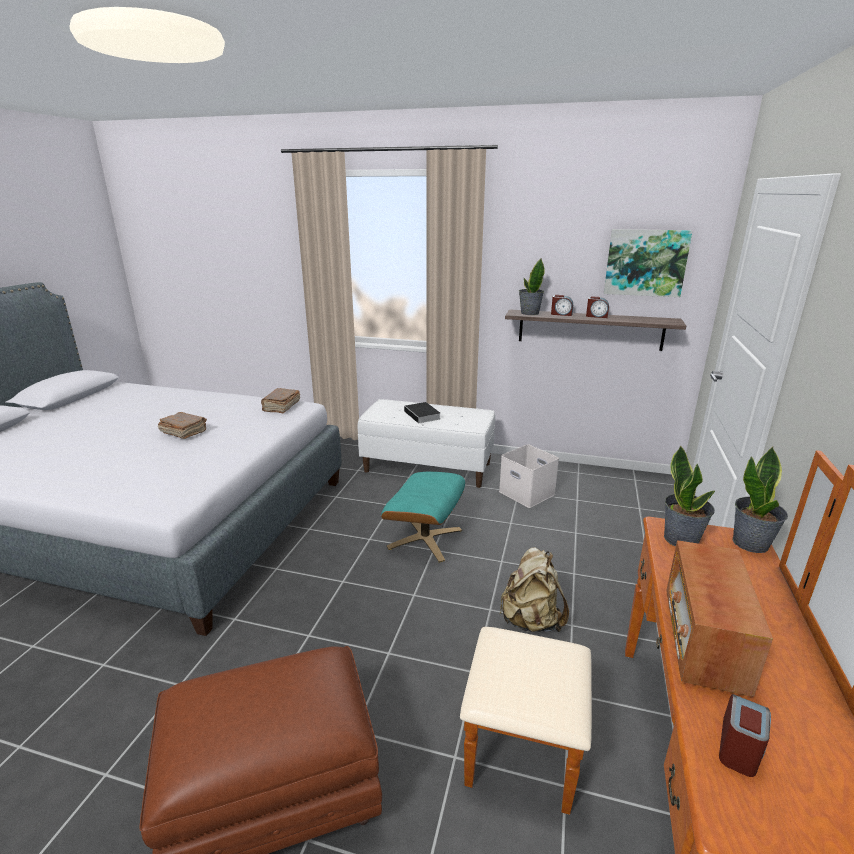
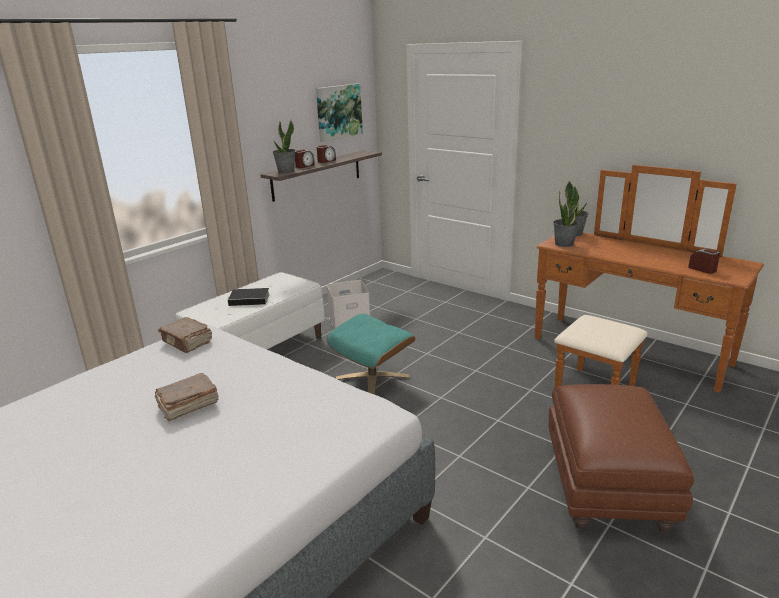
camera: 65 degrees left, 0 degrees up
beige backpack [500,547,569,632] -> none
radio [666,540,773,697] -> none

